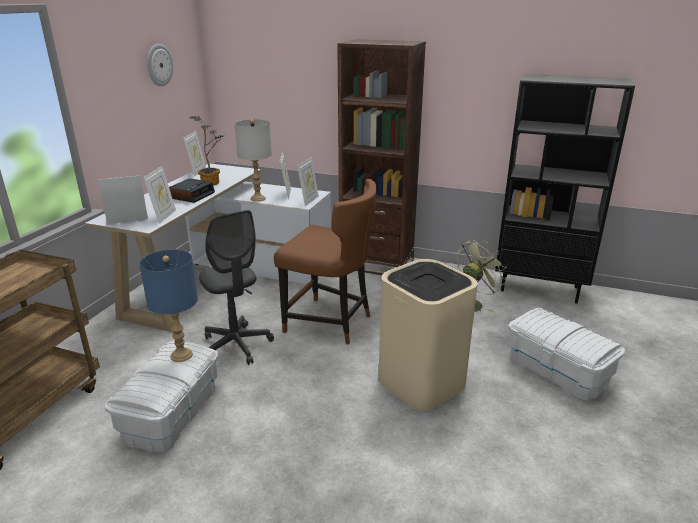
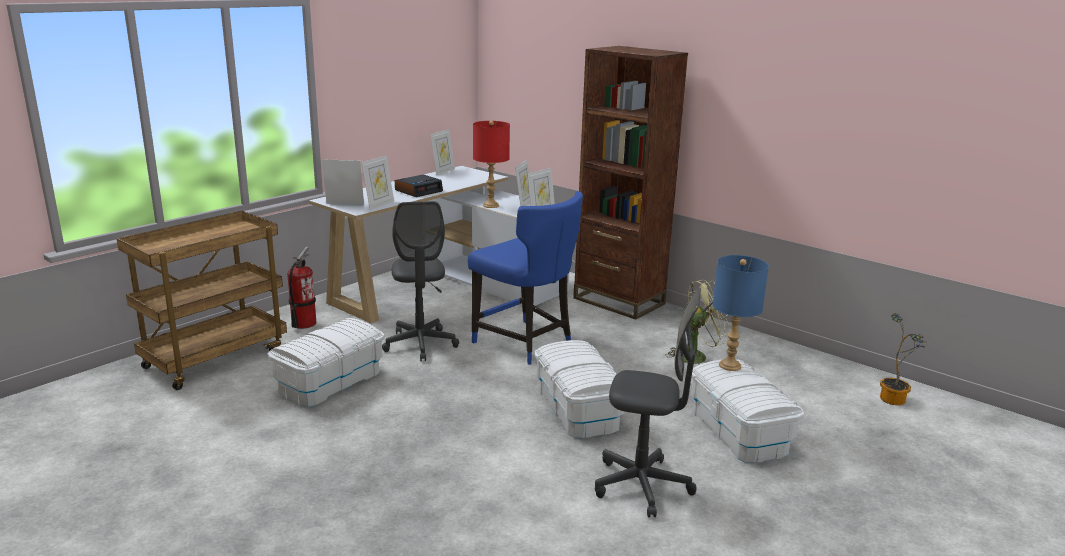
camera: 20 degrees right, 5 degrees down
blue table lamp [139,249,198,362] -> blue table lamp moved to [713,255,769,371]
wall clock [147,44,173,86] -> none
potted plant [190,116,223,186] -> potted plant moved to [880,313,926,405]
grey table lamp [234,119,272,202] -> red table lamp [473,121,510,208]
brown chair [274,179,377,345] -> blue chair [468,191,583,365]
beige trash can [379,259,478,411] -> white storage box [534,340,625,438]
black bookcase [495,74,635,303] -> none
none -> fire extinguisher [287,247,316,329]
none -> grey office chair [595,288,701,518]

